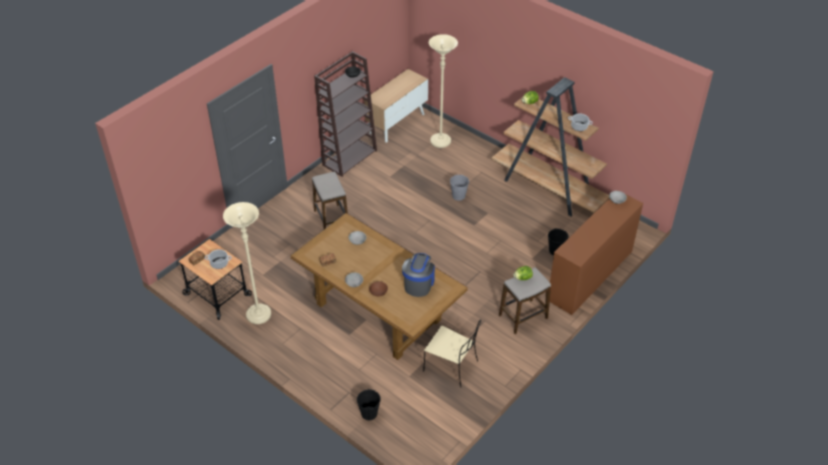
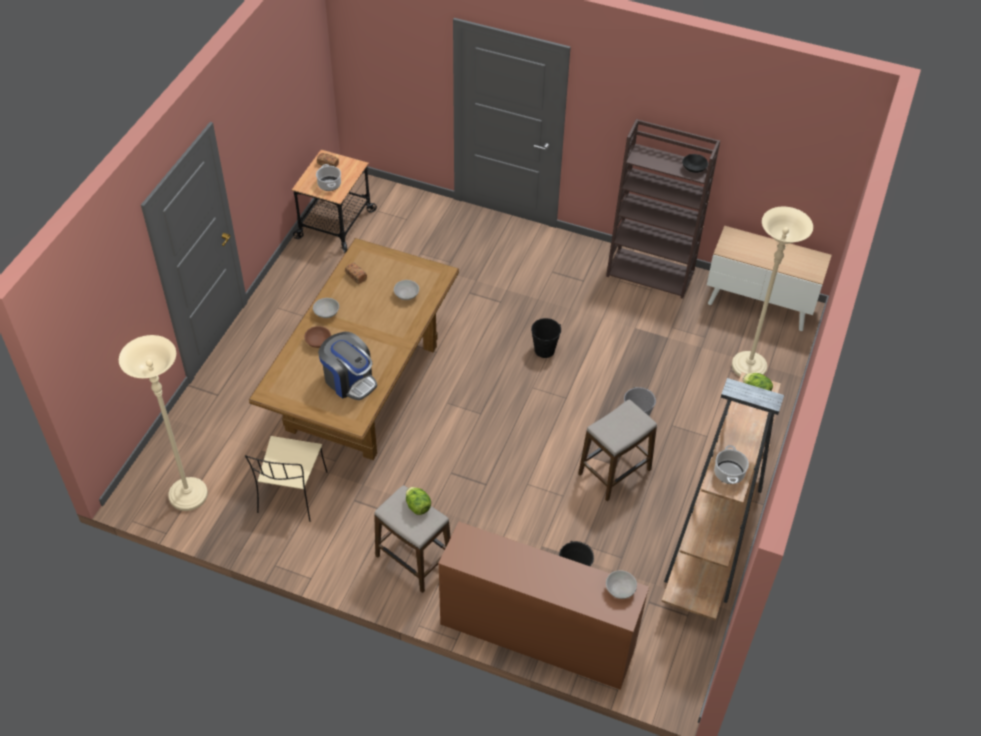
camera: 70 degrees right, 5 degrees up
beige floor lamp [223,202,271,324] -> beige floor lamp moved to [119,335,208,511]
stool [312,171,348,229] -> stool moved to [578,399,657,501]
black bucket [357,389,381,420] -> black bucket moved to [531,318,561,358]
coffee machine [402,253,435,297] -> coffee machine turned 45 degrees clockwise [318,332,377,400]

